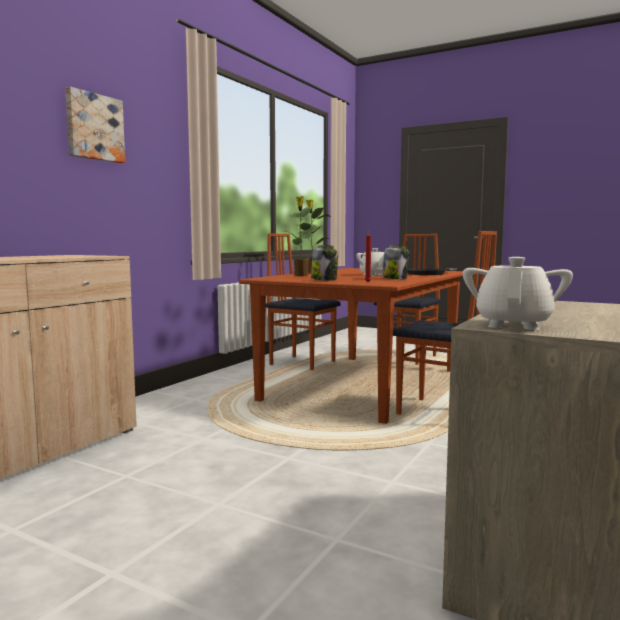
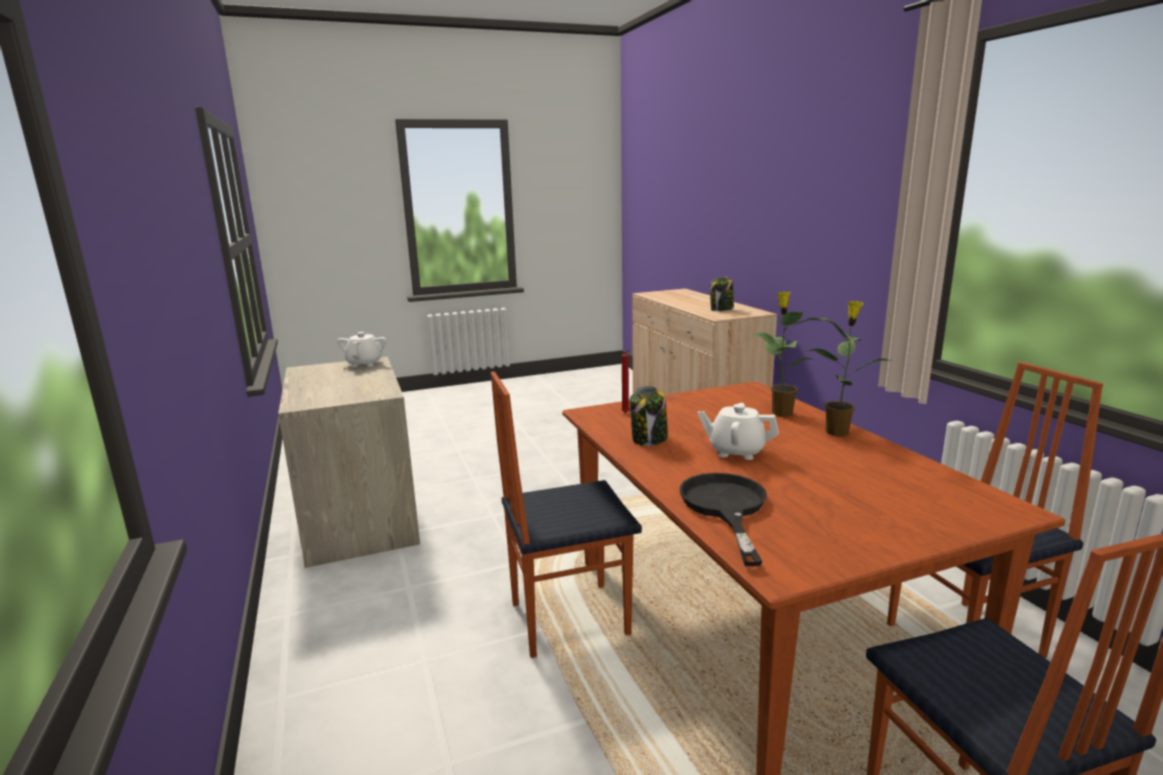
camera: 130 degrees right, 10 degrees up
picture [65,87,125,163] -> none
jar [311,245,338,281] -> jar moved to [710,277,734,311]
white teapot [463,257,573,330] -> white teapot turned 150 degrees counterclockwise [337,332,387,367]

